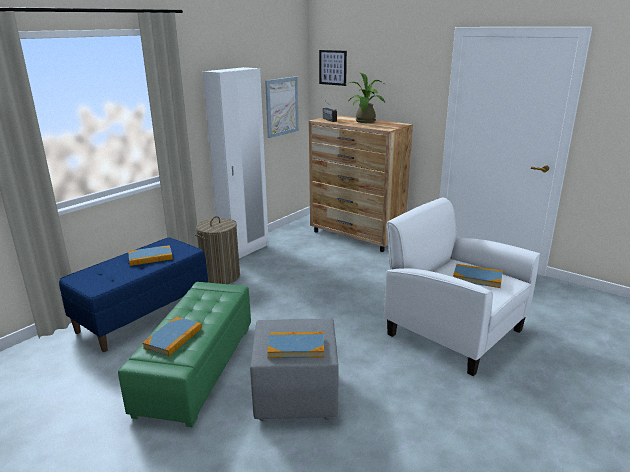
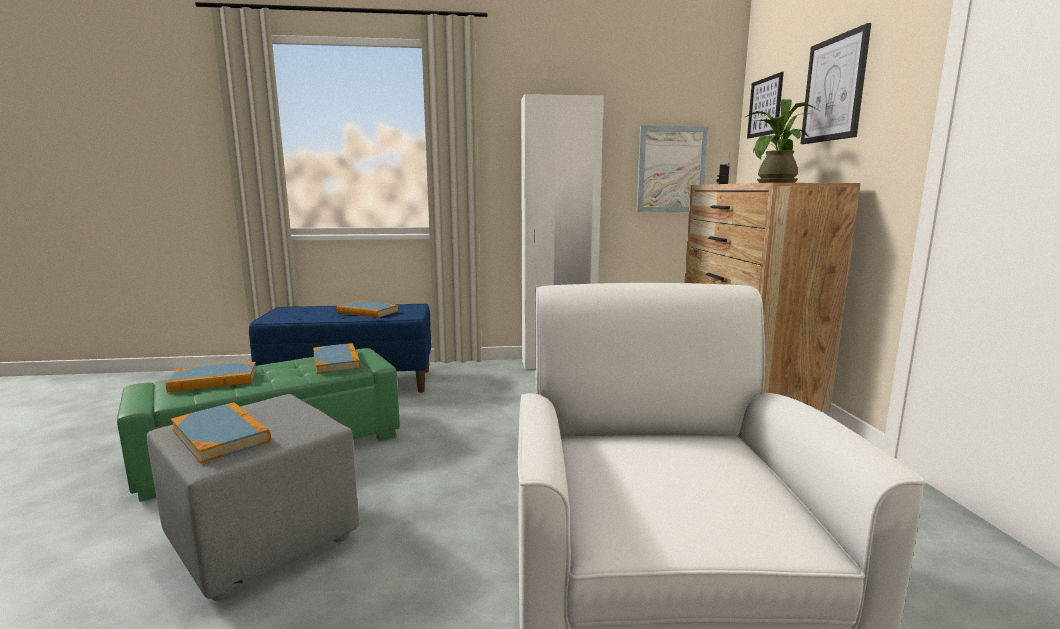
camera: 45 degrees right, 10 degrees down
laundry basket [195,216,240,284] -> none
book [453,264,503,288] -> book moved to [313,343,361,374]
none -> picture [800,23,871,144]

